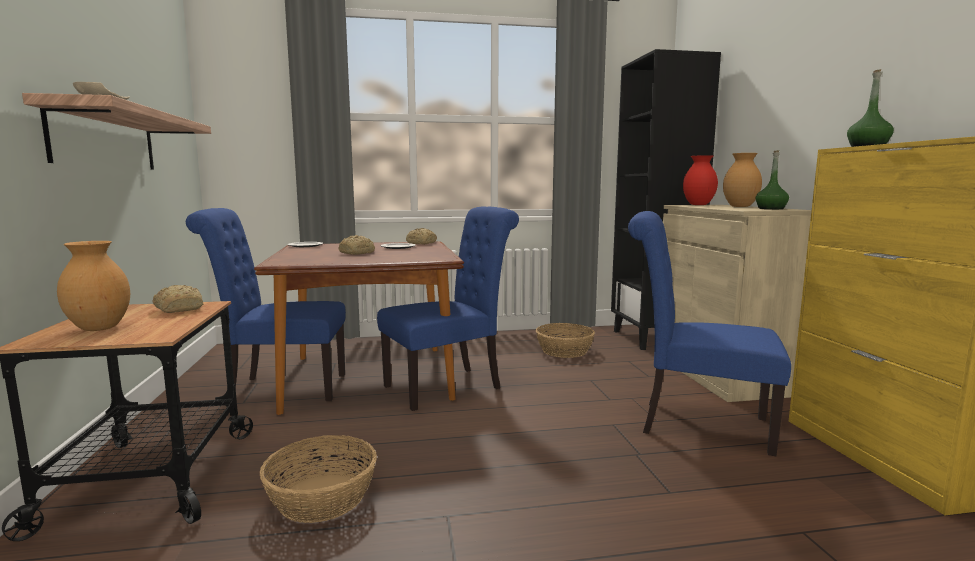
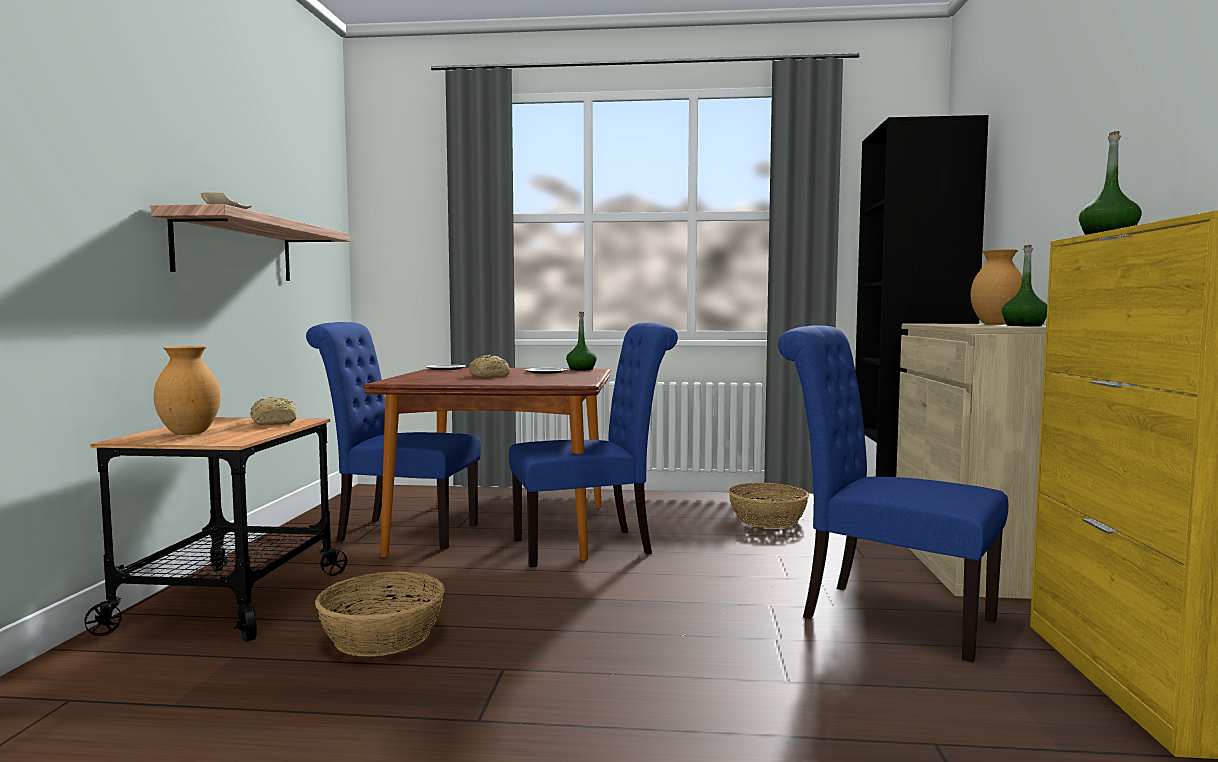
camera: 15 degrees right, 5 degrees down
bread [406,228,437,245] -> green bottle [566,312,597,371]
red vase [683,155,718,205] -> none

